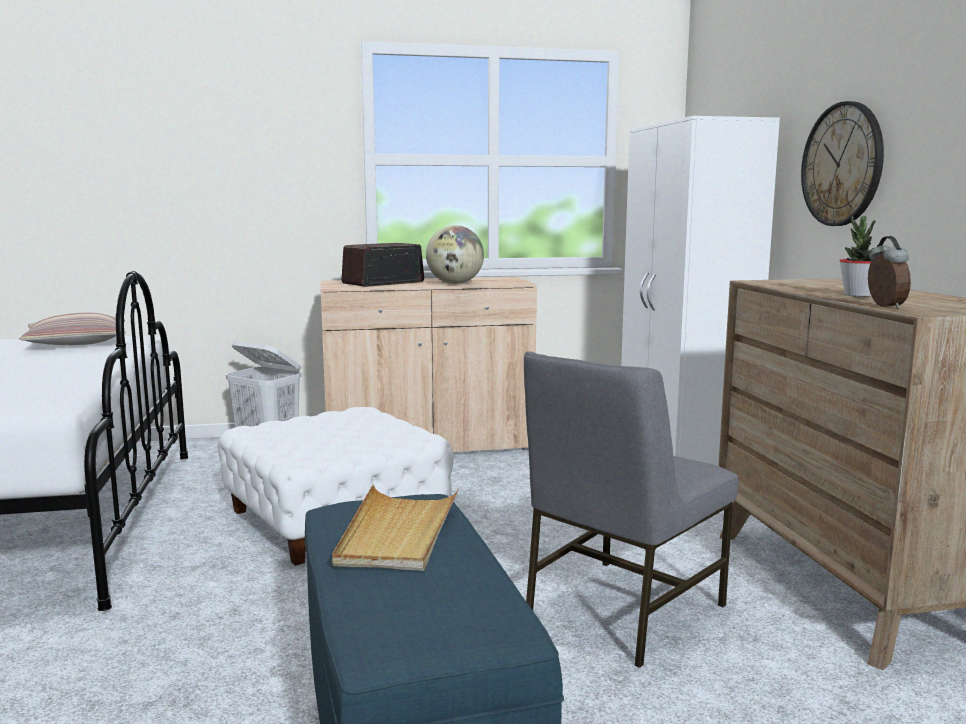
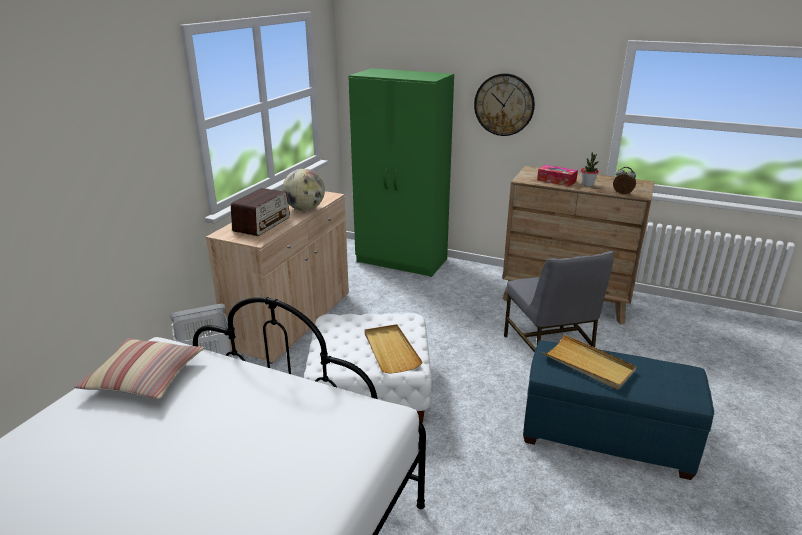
camera: 55 degrees left, 15 degrees up
radio [342,243,424,287] -> radio turned 150 degrees counterclockwise [231,188,290,236]
white wardrobe [621,116,780,466] -> green wardrobe [348,68,454,277]
none -> beige tray [365,324,422,374]
none -> tissue box [537,165,578,186]

